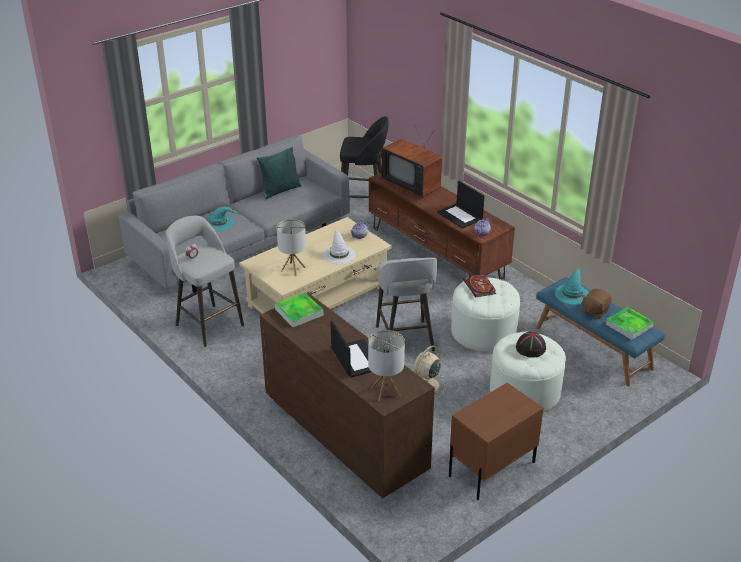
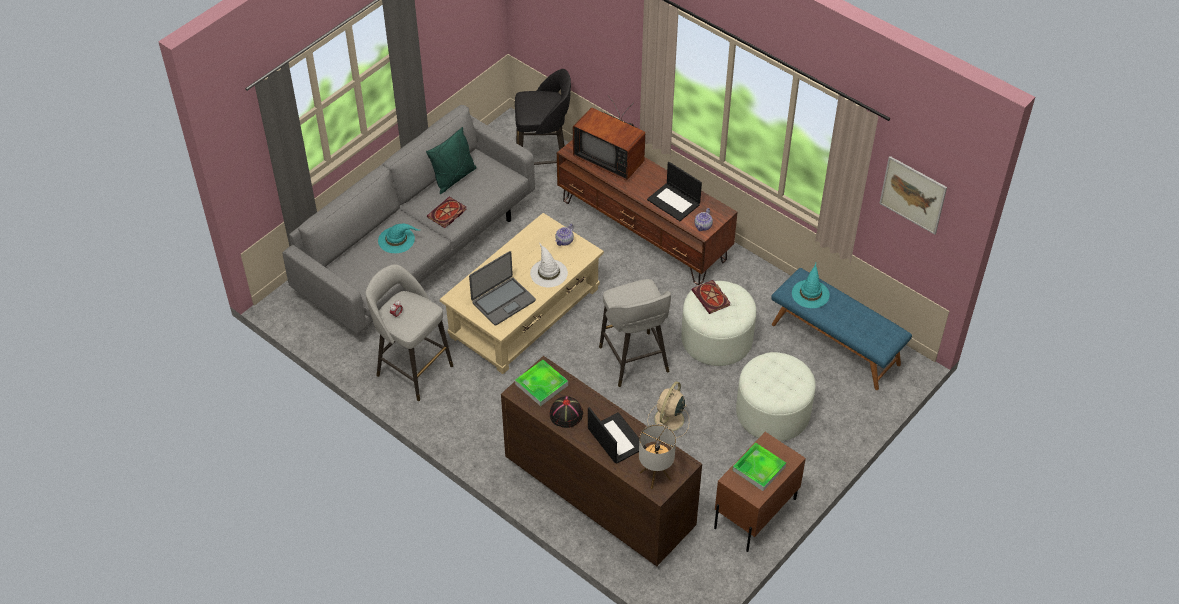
camera: 10 degrees left, 15 degrees up
table lamp [277,219,306,276] -> laptop [469,251,536,325]
black hat [516,332,546,358] -> black hat moved to [549,396,583,428]
brown plush toy [582,289,612,319] -> none
tray [606,307,654,340] -> tray moved to [732,443,786,491]
none -> book [427,197,466,228]
none -> picture [879,156,947,235]

